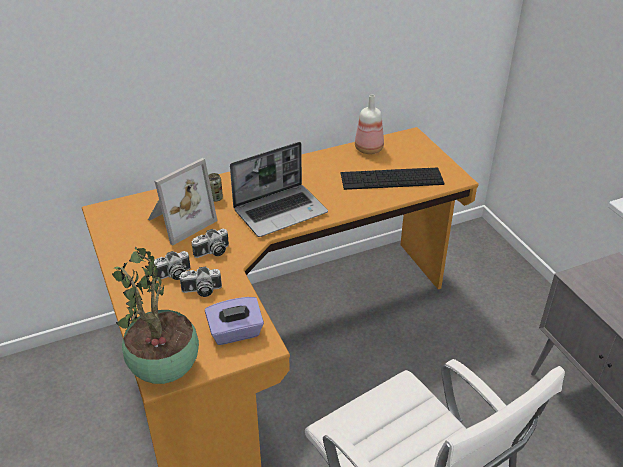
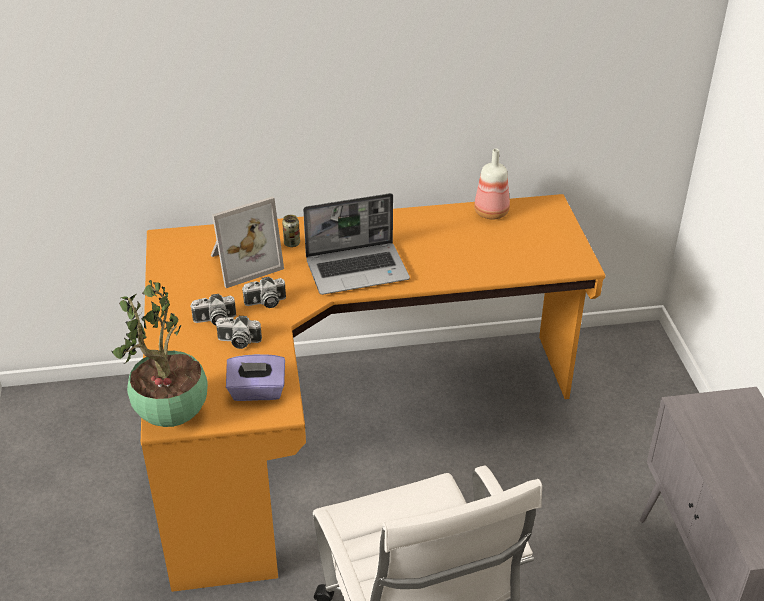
camera: 15 degrees right, 0 degrees up
keyboard [341,168,444,190] -> none

